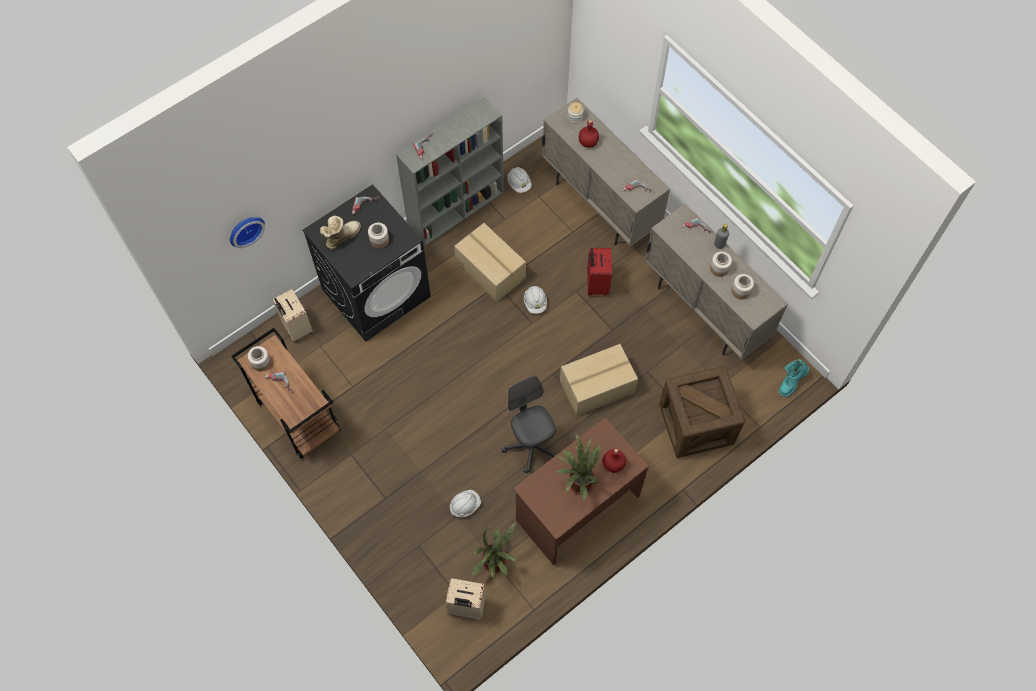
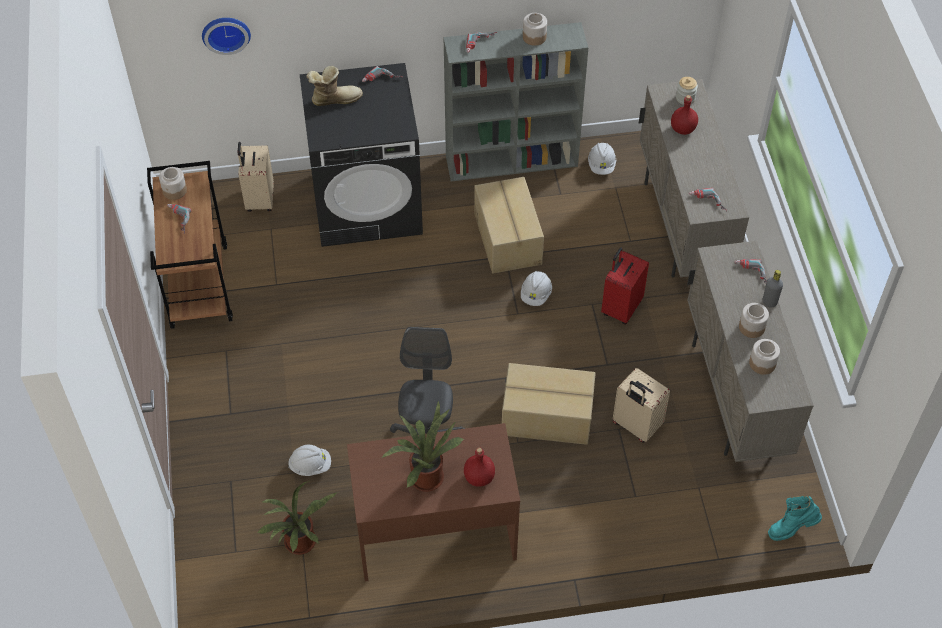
camera: 30 degrees right, 10 degrees down
jar [368,223,389,248] -> jar moved to [523,13,547,46]
beige suitcase [445,578,486,620] -> beige suitcase moved to [613,368,670,443]
crate [659,366,745,458] -> none

